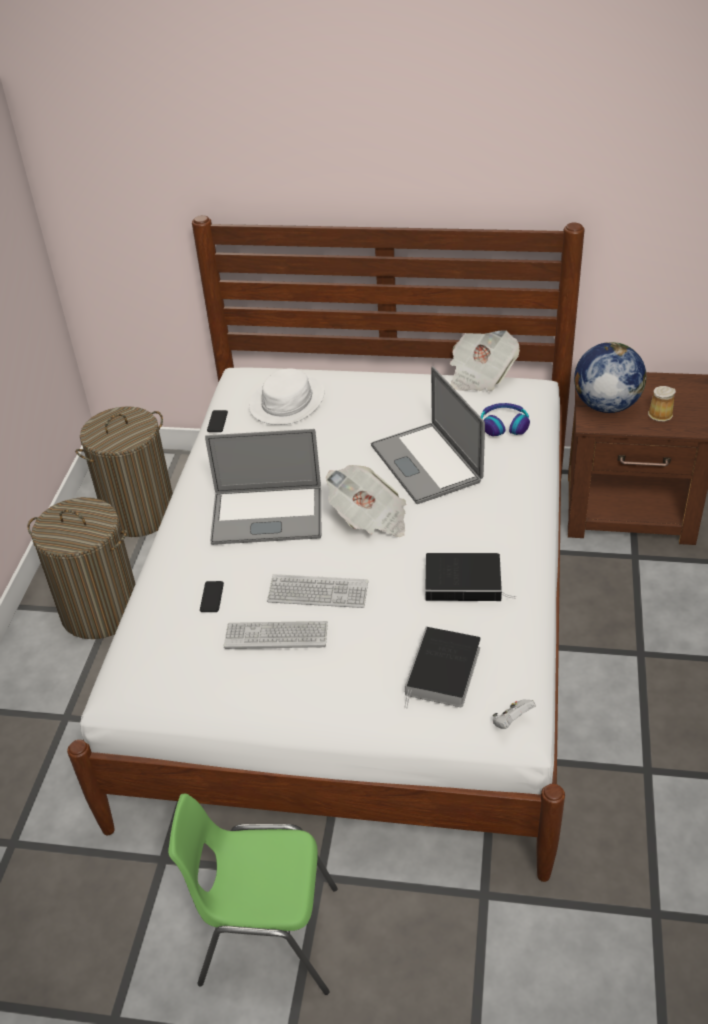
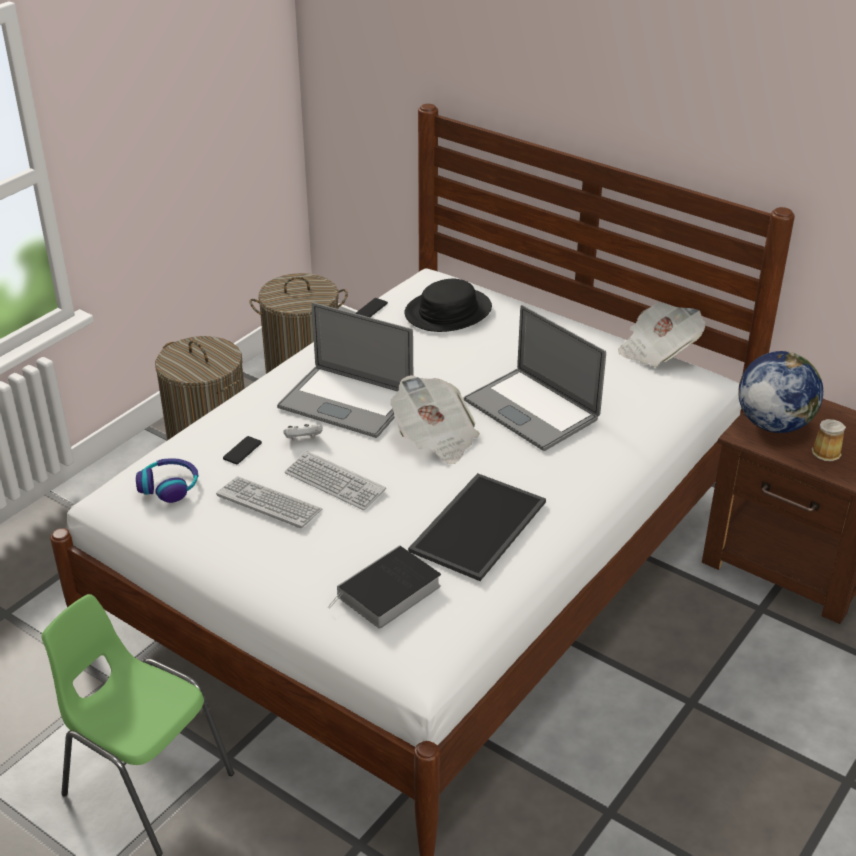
camera: 25 degrees right, 5 degrees down
white hat [249,368,324,425] -> black hat [404,279,492,332]
laptop [371,366,485,504] -> laptop turned 45 degrees counterclockwise [464,305,606,451]
book [425,553,516,601] -> tray [408,473,546,581]
headphones [481,403,530,436] -> headphones moved to [136,458,199,503]
white game controller [493,700,536,729] -> white game controller moved to [283,424,323,441]

